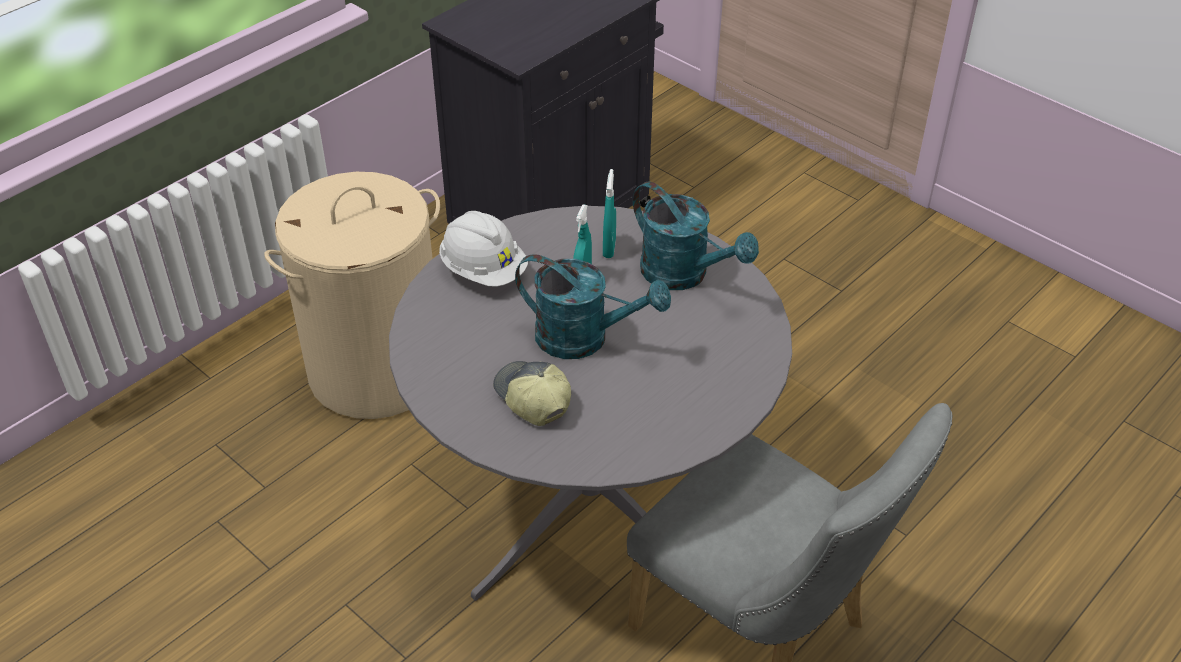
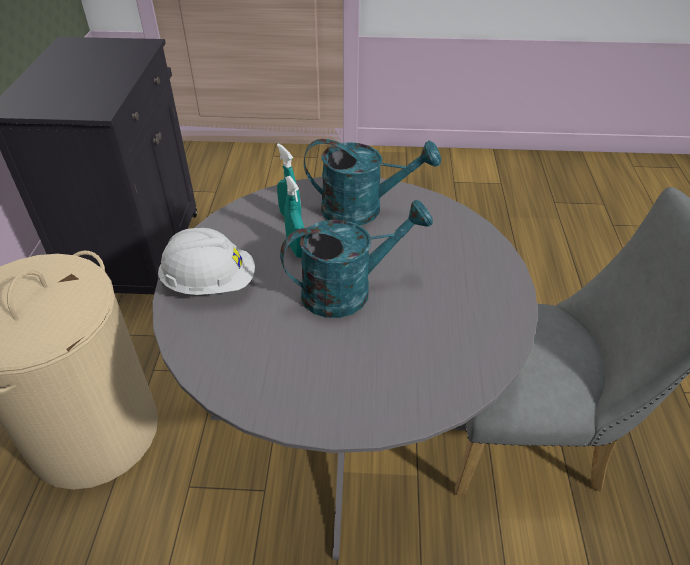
camera: 40 degrees left, 0 degrees up
cap [493,361,571,426] -> none

